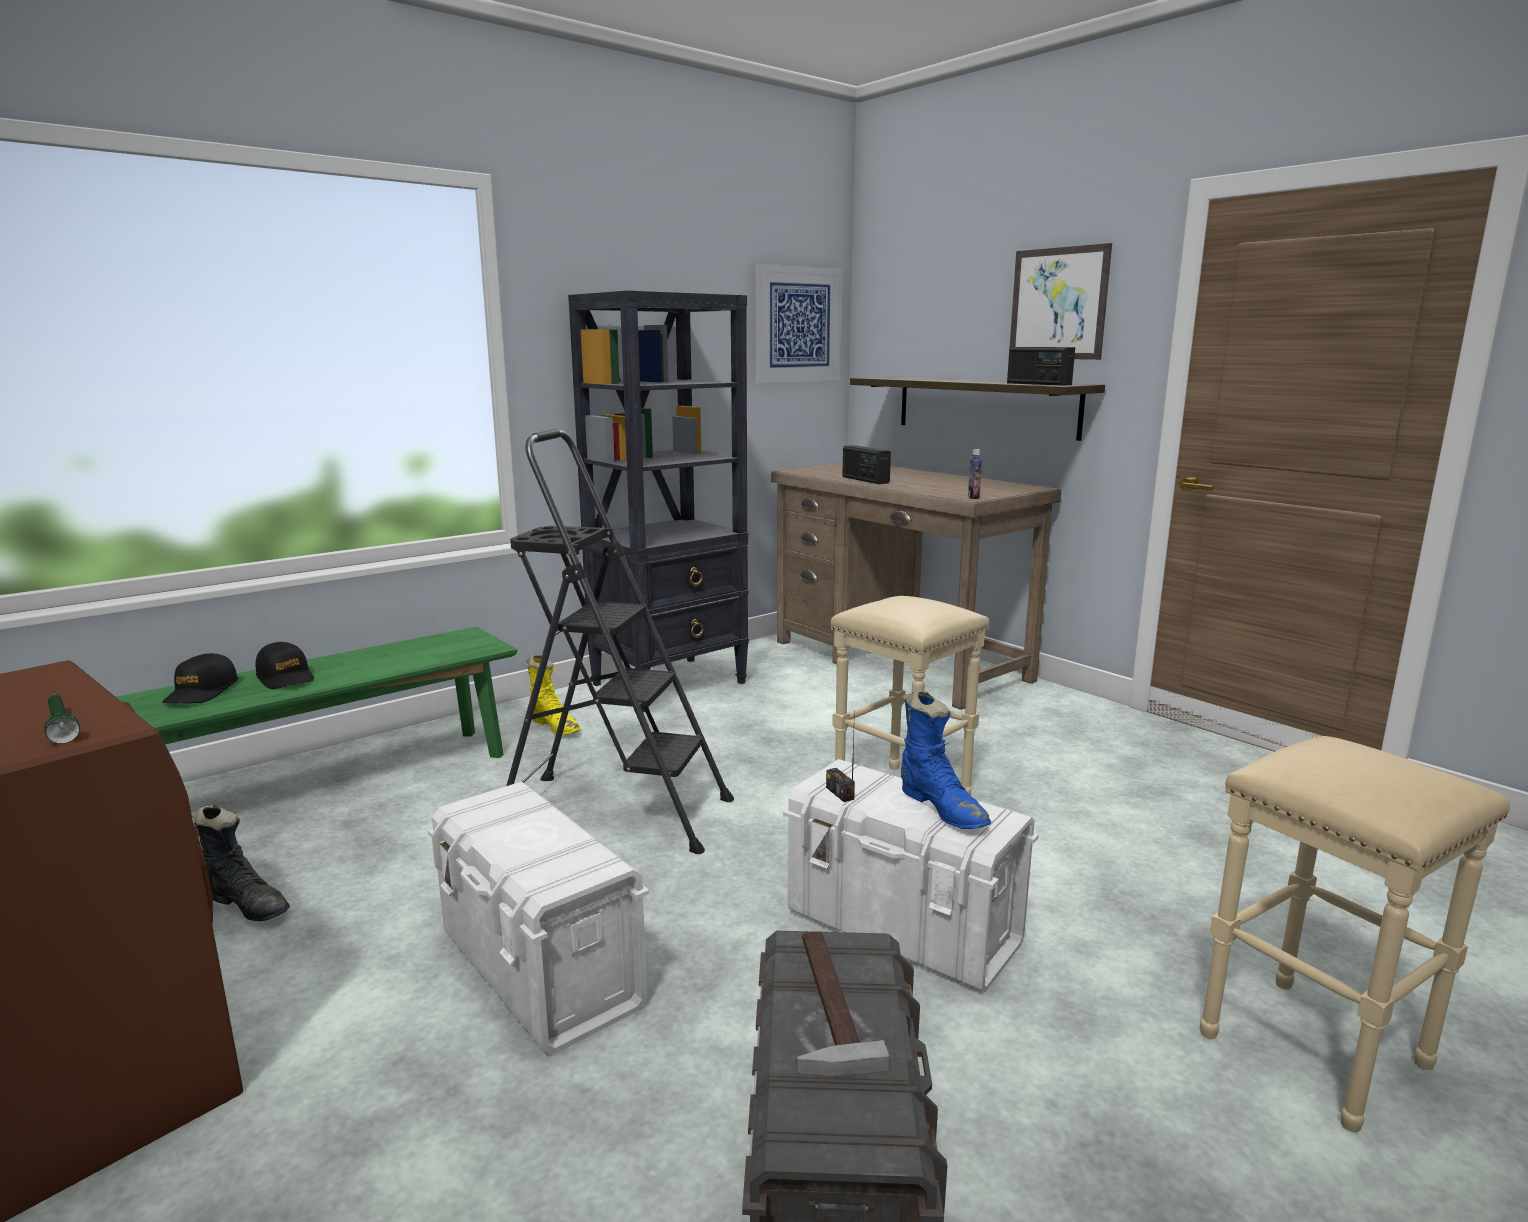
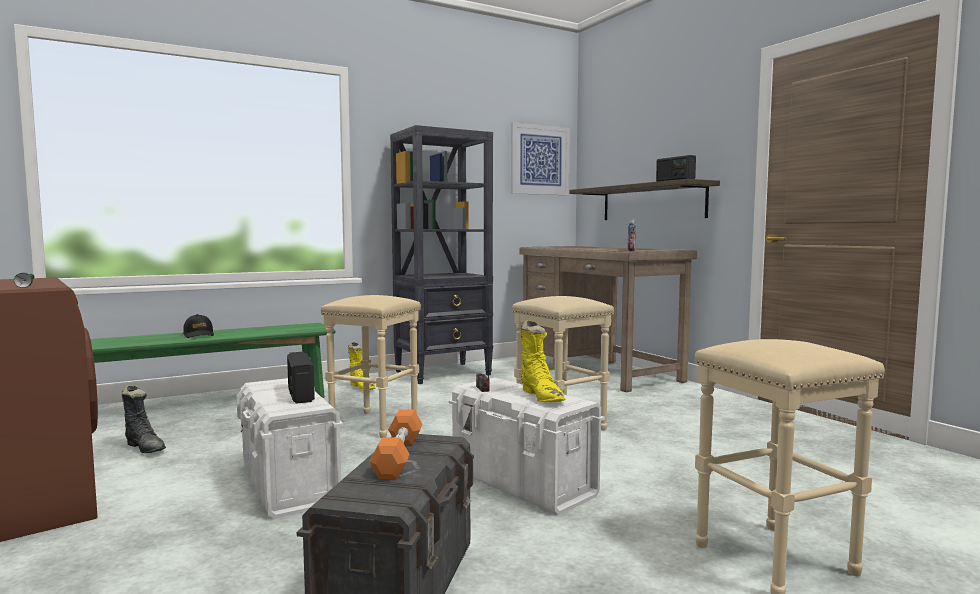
camera: 10 degrees right, 10 degrees down
black cap [162,653,238,703] -> none
step ladder [506,429,734,854] -> beige stool [321,295,421,438]
hammer [796,932,890,1077] -> orange dumbbell [369,410,423,479]
radio [842,445,891,484] -> radio moved to [287,352,315,404]
blue boot [900,691,991,829] -> yellow boot [521,320,565,402]
picture [1010,243,1112,360] -> none

